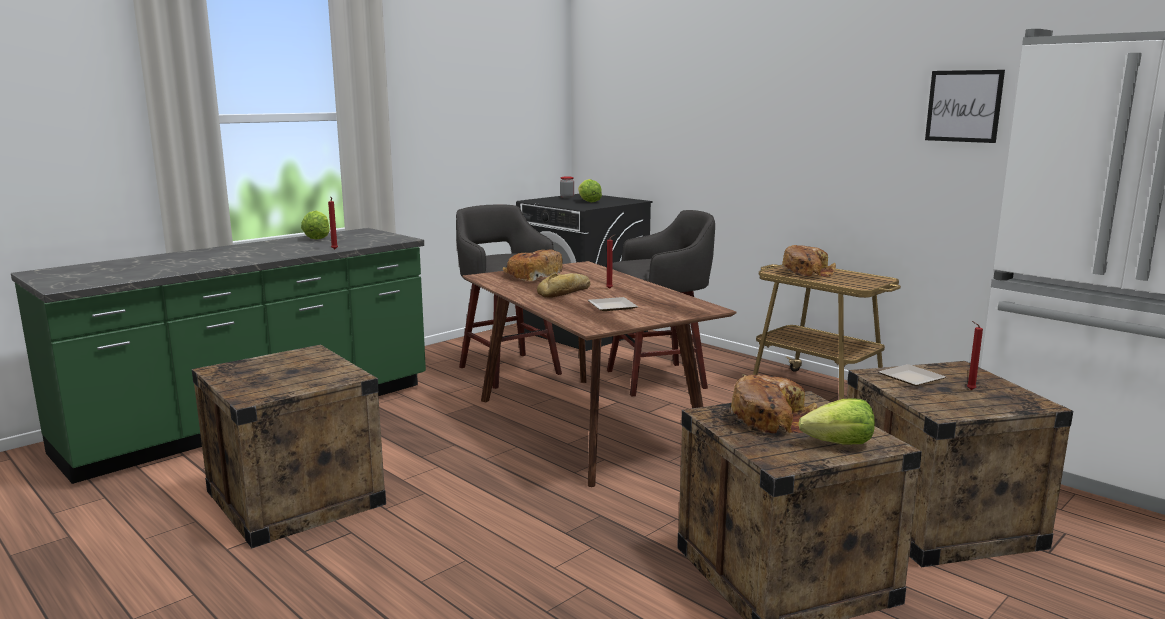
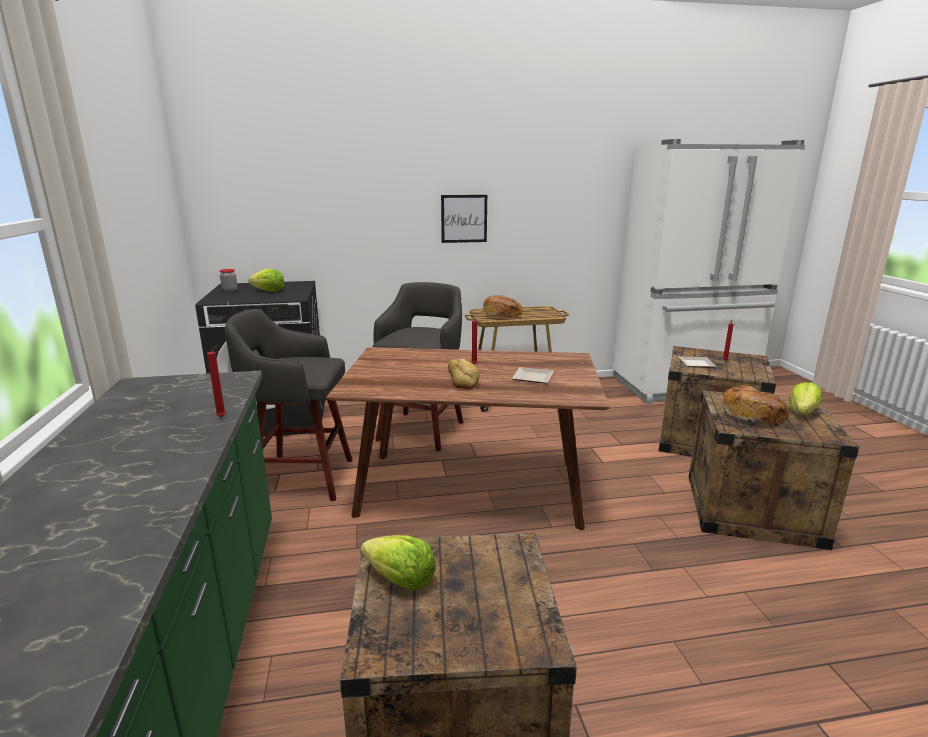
camera: 55 degrees left, 5 degrees up
lettuce [301,211,330,240] -> lettuce moved to [361,535,436,590]
bread [503,249,563,281] -> none
picture [925,70,1005,143] -> picture moved to [441,195,487,243]

